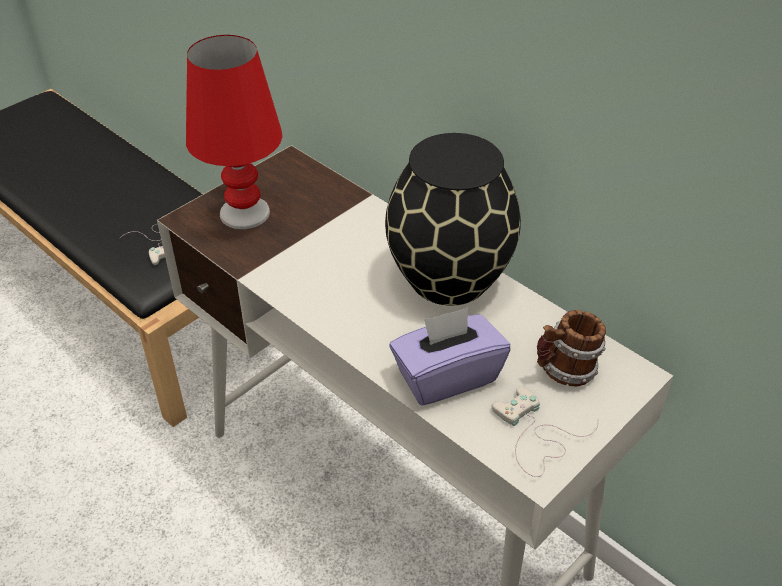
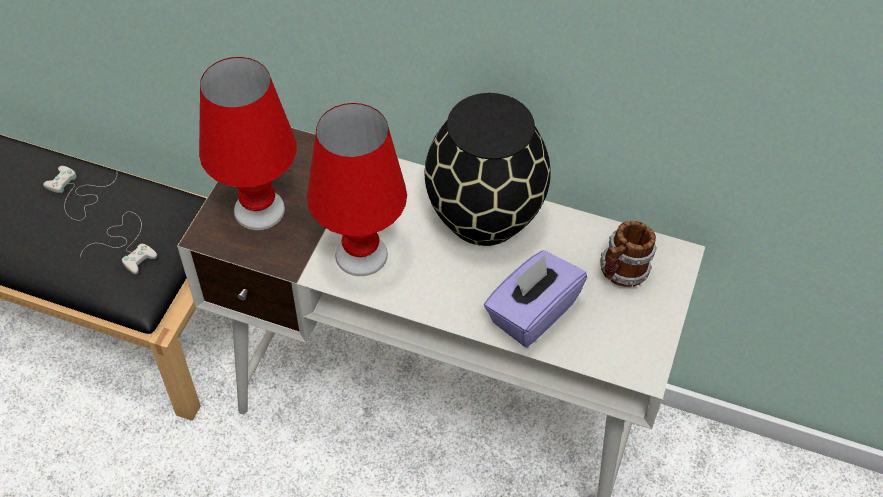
camera: 25 degrees left, 10 degrees up
white game controller [492,386,599,477] -> white game controller moved to [43,166,117,221]
none -> red table lamp [307,103,407,276]

